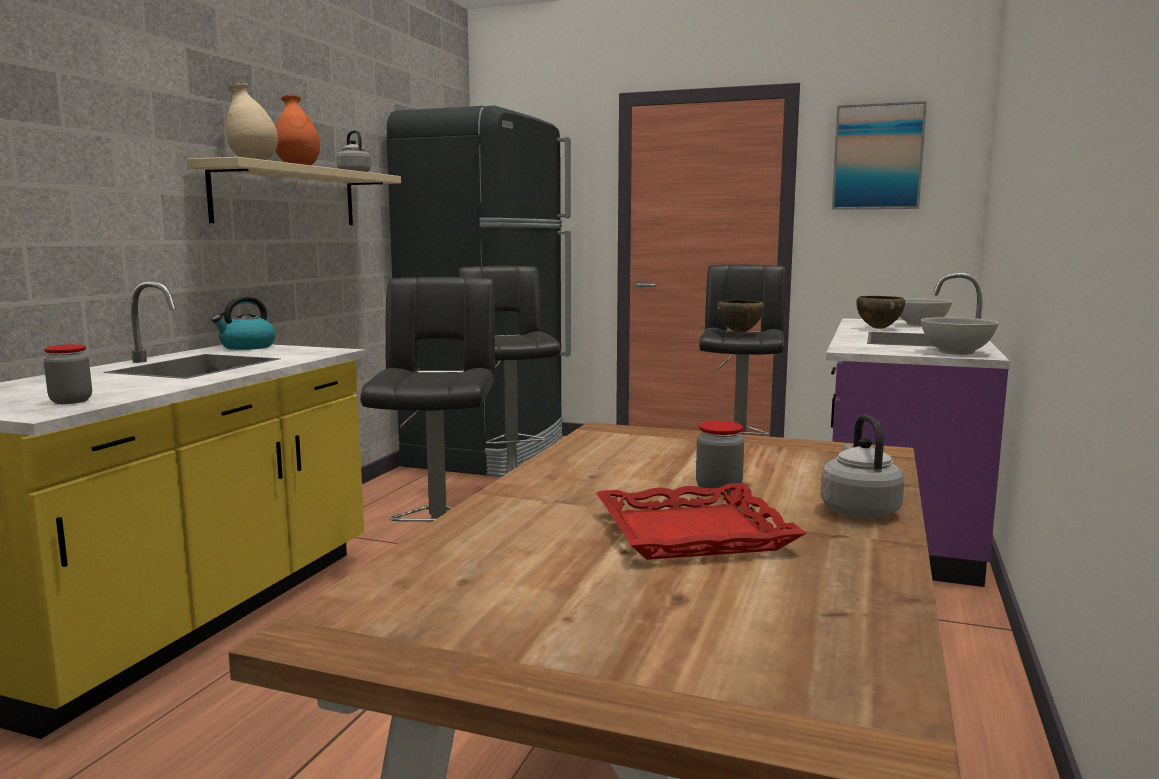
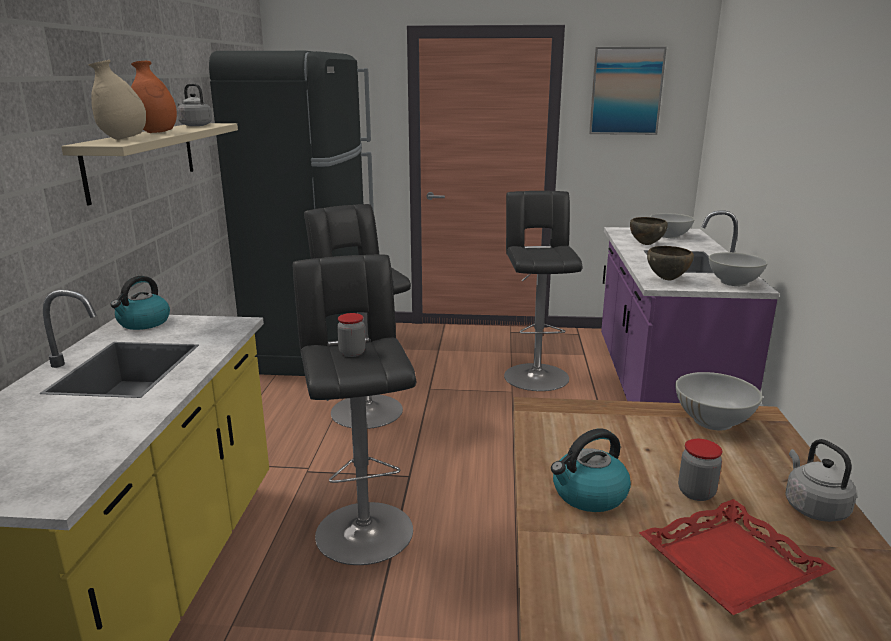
camera: 15 degrees left, 10 degrees up
jar [44,344,92,404] -> jar moved to [337,313,366,357]
brown bowl [717,300,764,333] -> brown bowl moved to [647,246,694,280]
none -> kettle [551,428,631,512]
none -> white bowl [675,372,762,430]

